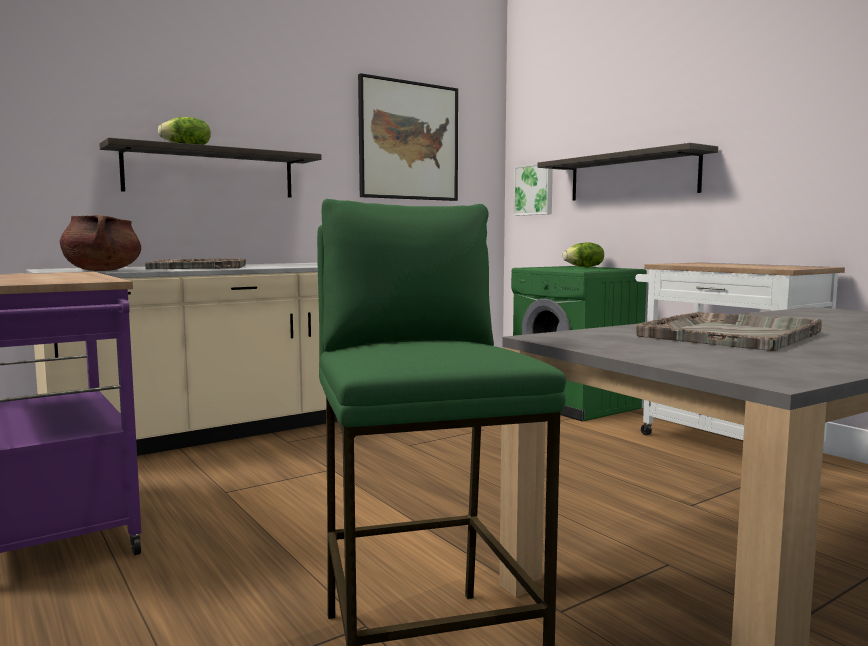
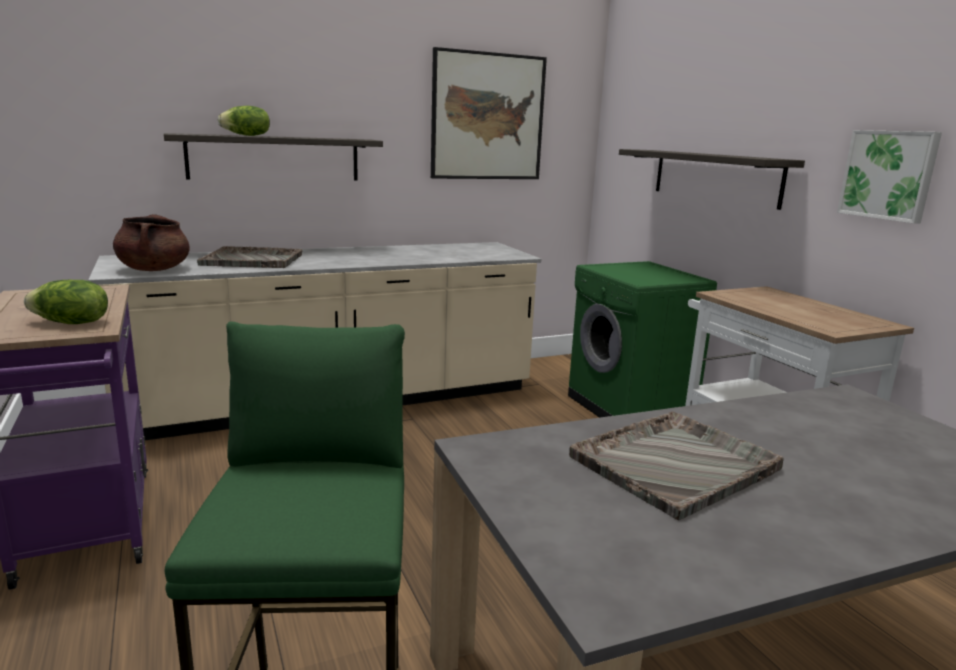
camera: 10 degrees right, 10 degrees up
picture [513,164,553,216] -> picture moved to [837,130,942,224]
lettuce [563,242,604,267] -> lettuce moved to [24,280,108,324]

